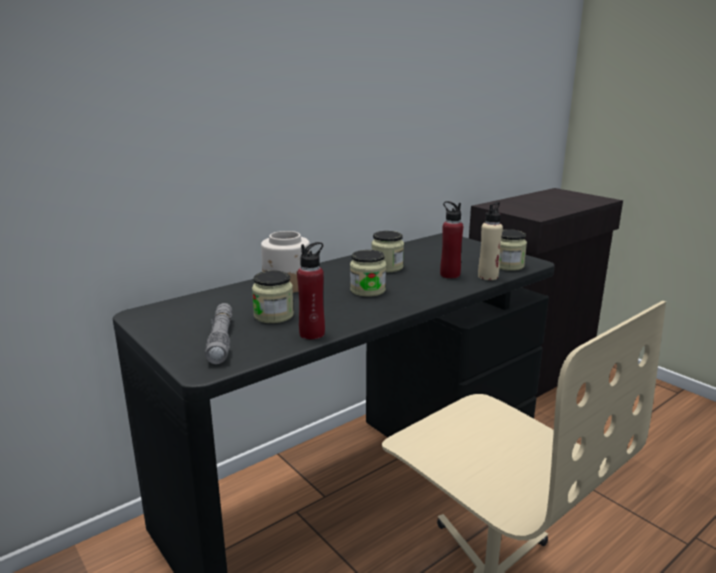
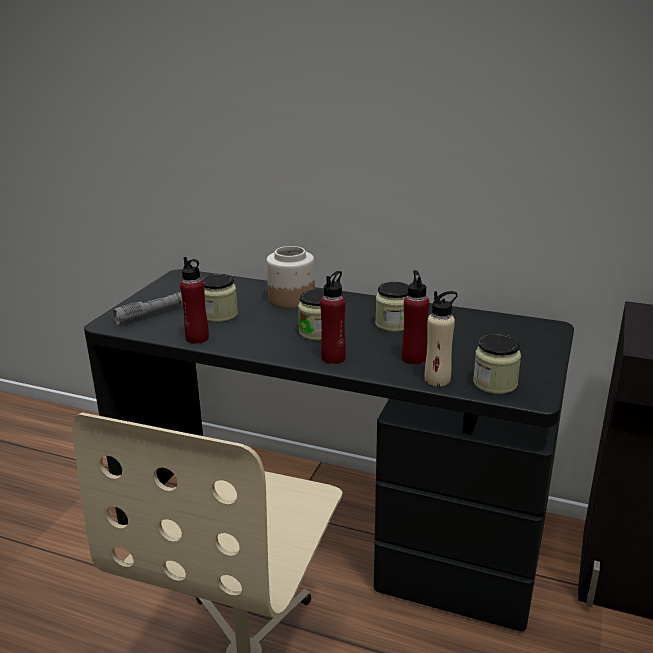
camera: 60 degrees right, 5 degrees up
none -> red bottle [320,271,346,364]

